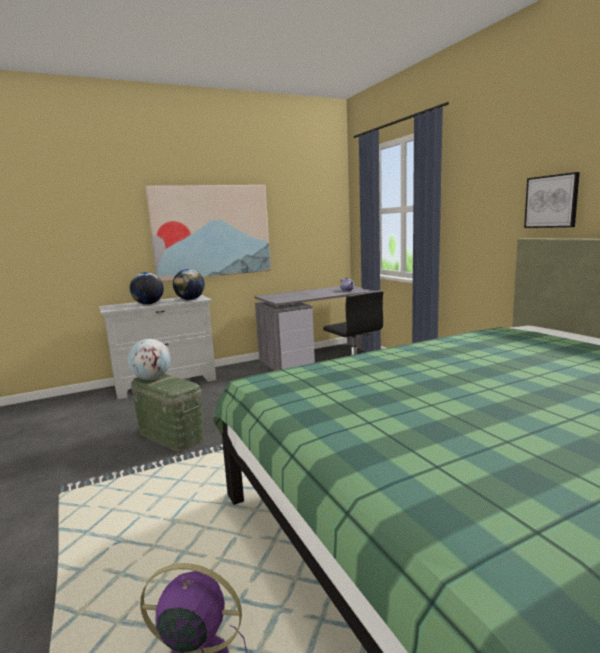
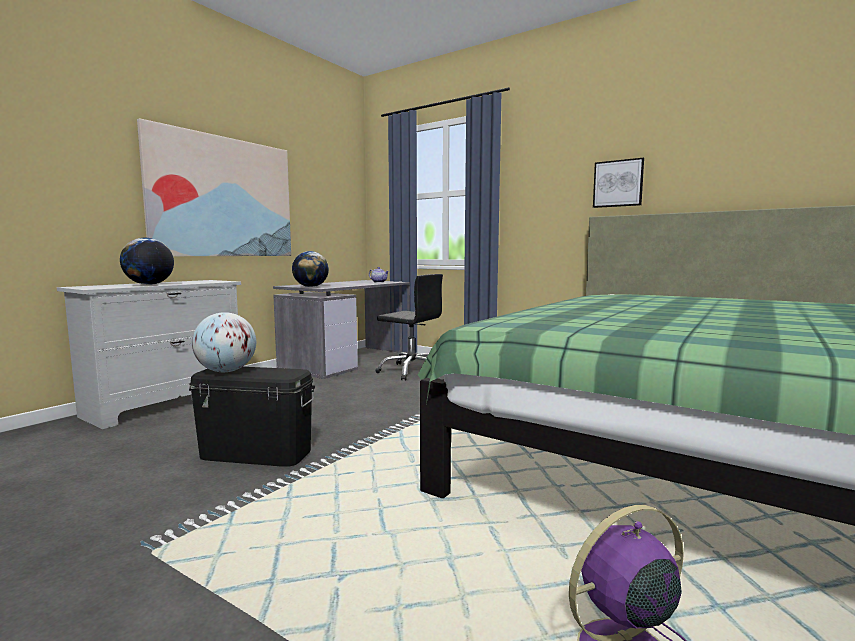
camera: 30 degrees left, 5 degrees down
green storage box [131,374,203,452] -> black storage box [189,367,315,467]
globe [173,269,205,300] -> globe moved to [292,251,329,287]

